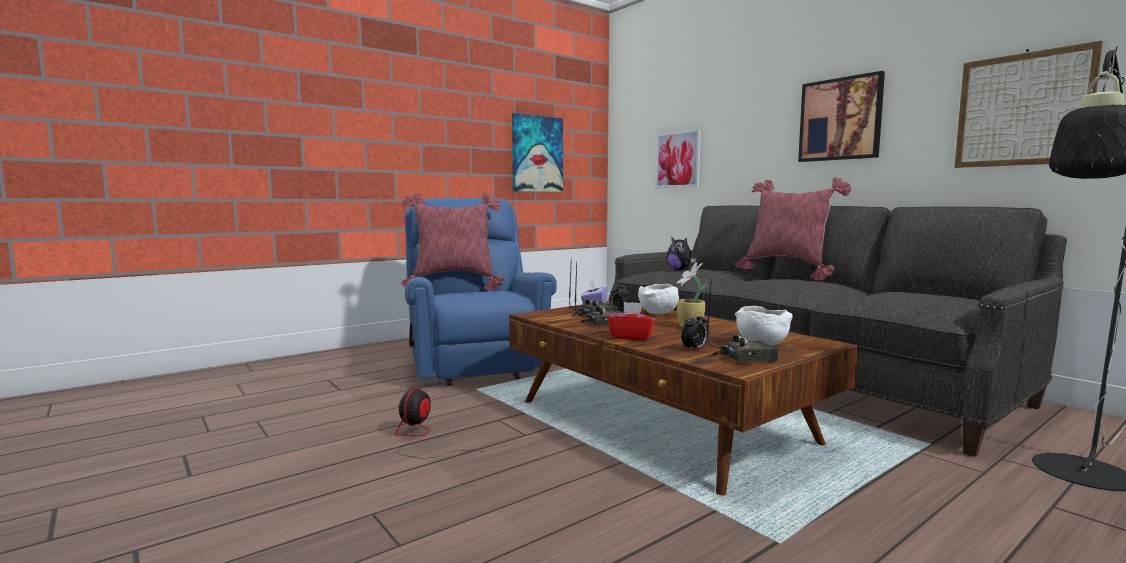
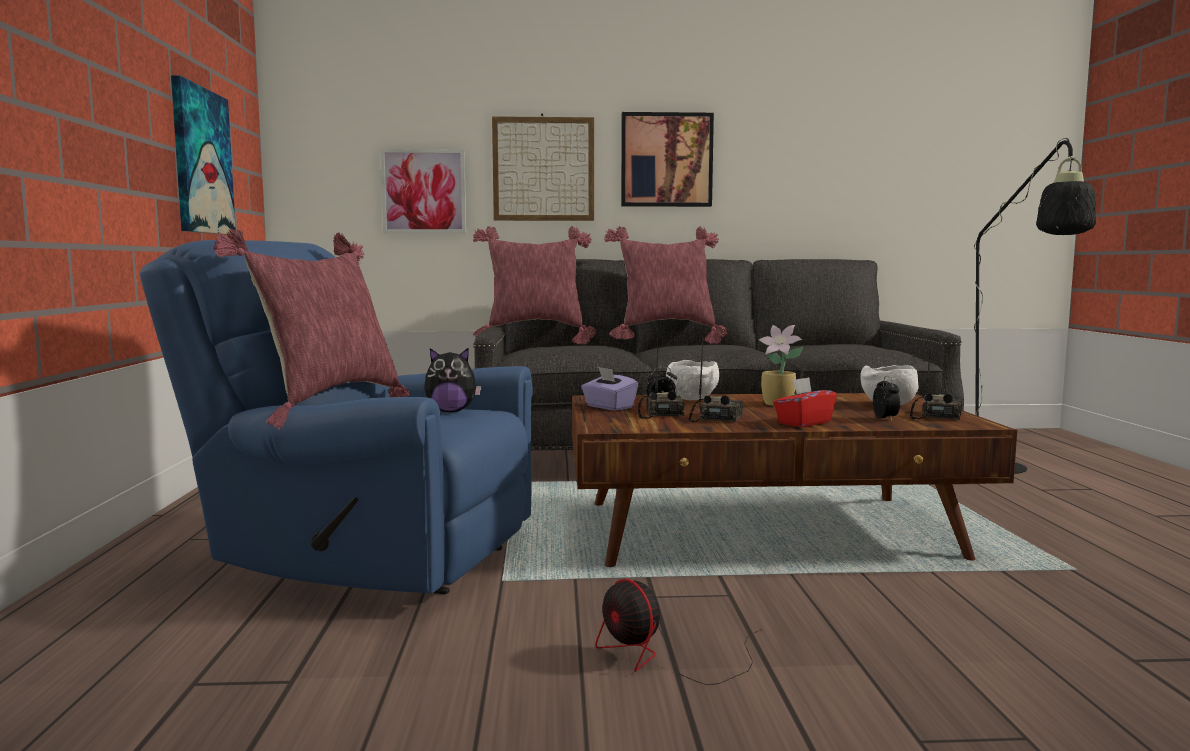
camera: 55 degrees left, 0 degrees up
plush toy [667,237,696,270] -> plush toy moved to [424,348,482,412]
picture [954,40,1103,168] -> picture moved to [492,114,594,221]
none -> red pillow [473,226,597,345]

